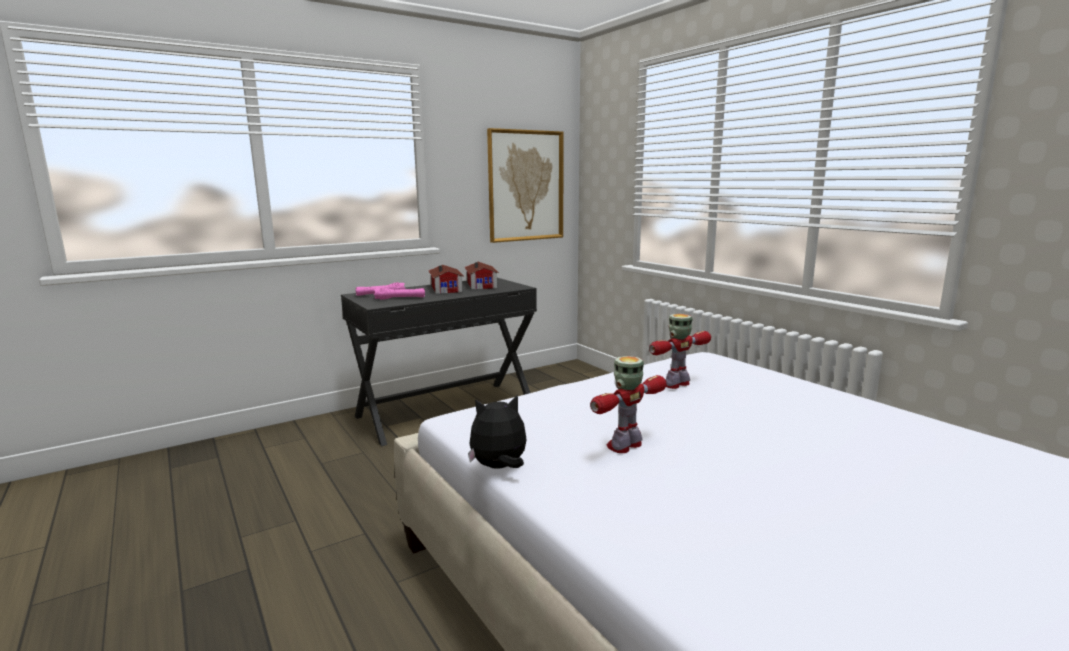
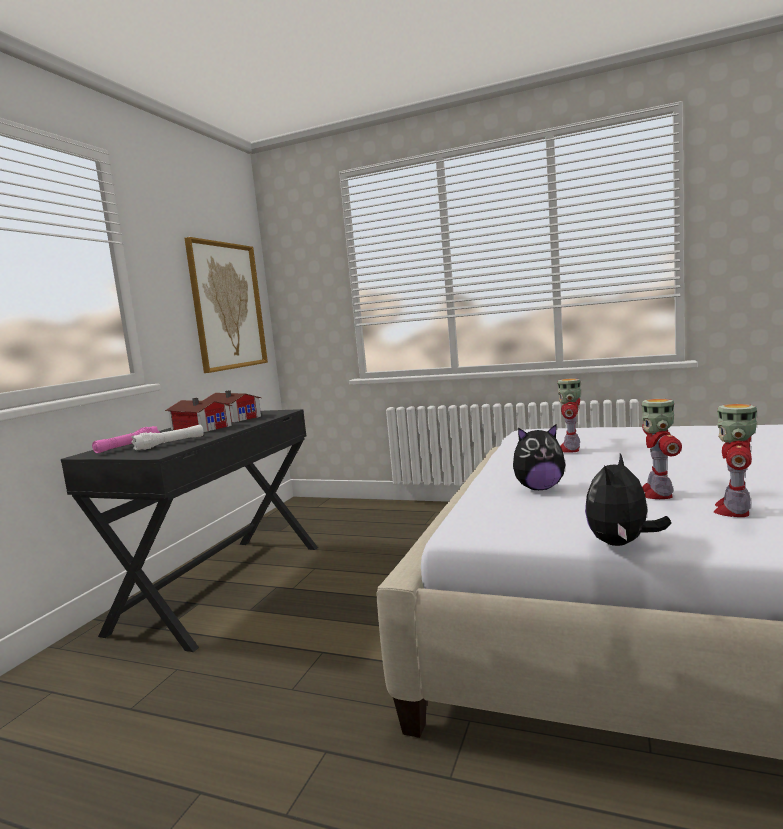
camera: 35 degrees left, 5 degrees down
pink flashlight [374,287,425,300] -> white flashlight [132,425,204,450]
none -> plush toy [513,424,565,490]
none -> toy robot [714,404,757,517]

